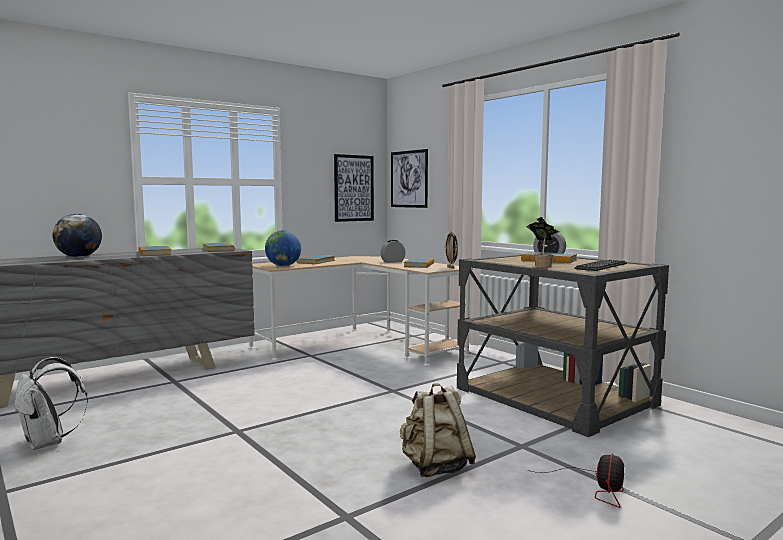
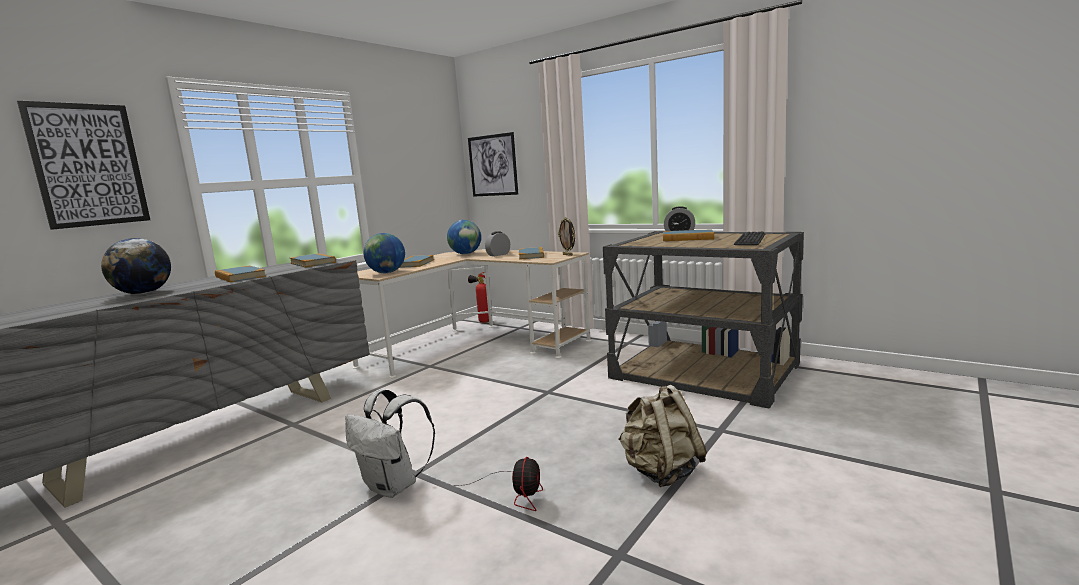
camera: 15 degrees left, 5 degrees up
white backpack [15,357,88,450] -> white backpack moved to [345,389,435,498]
picture [334,154,374,222] -> picture moved to [17,101,150,230]
potted plant [526,217,559,267] -> none
fan [528,454,624,508] -> fan moved to [457,457,543,511]
none -> globe [447,220,481,254]
none -> fire extinguisher [468,272,489,323]

